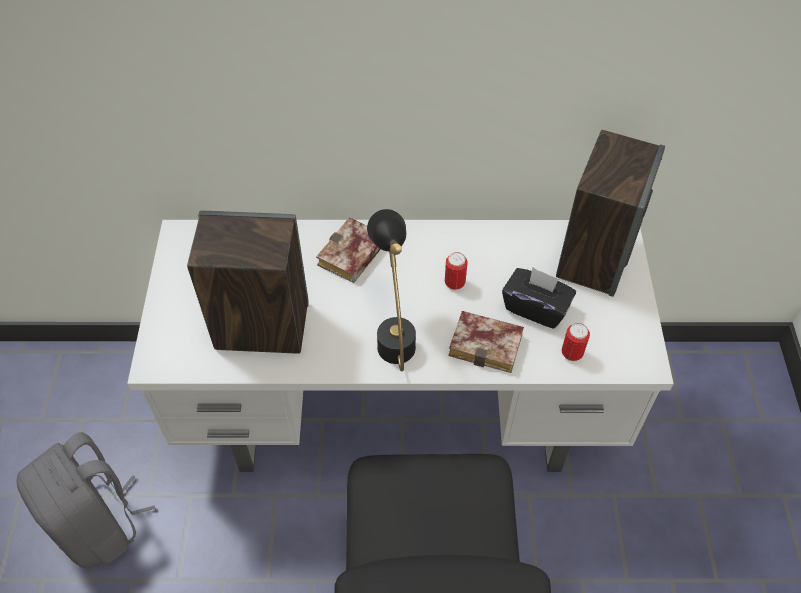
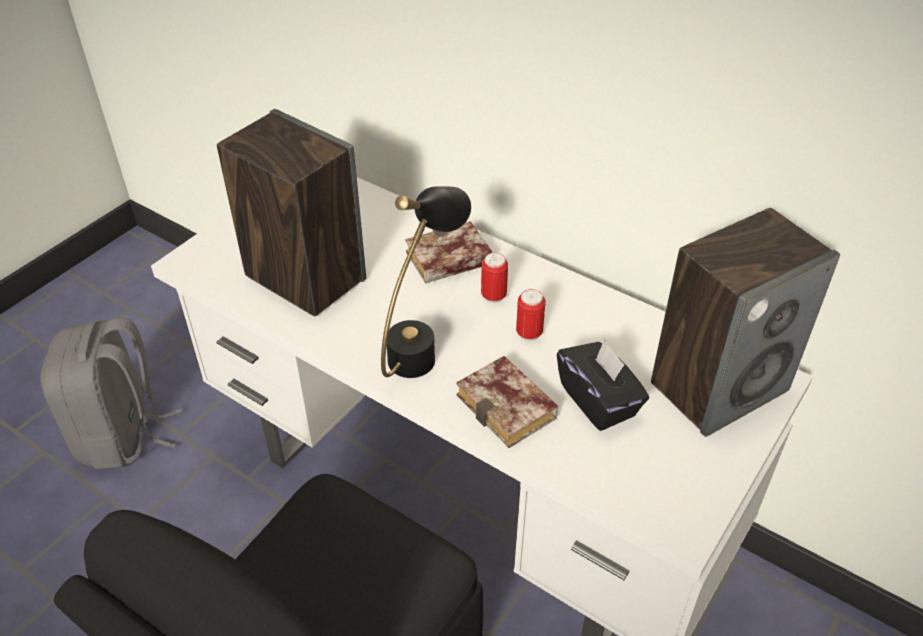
camera: 35 degrees right, 10 degrees down
can [562,323,590,361] -> can moved to [481,253,508,303]

